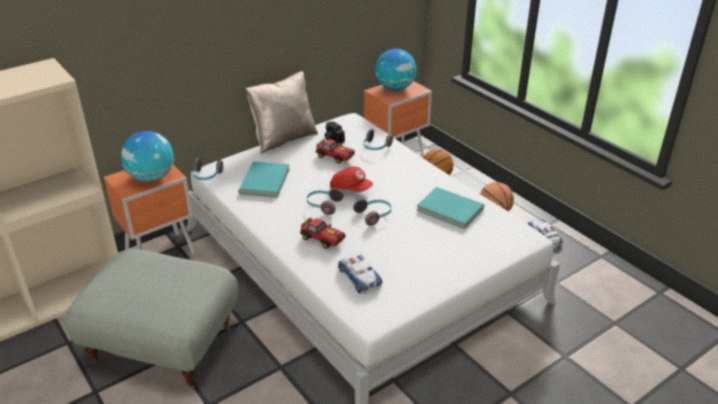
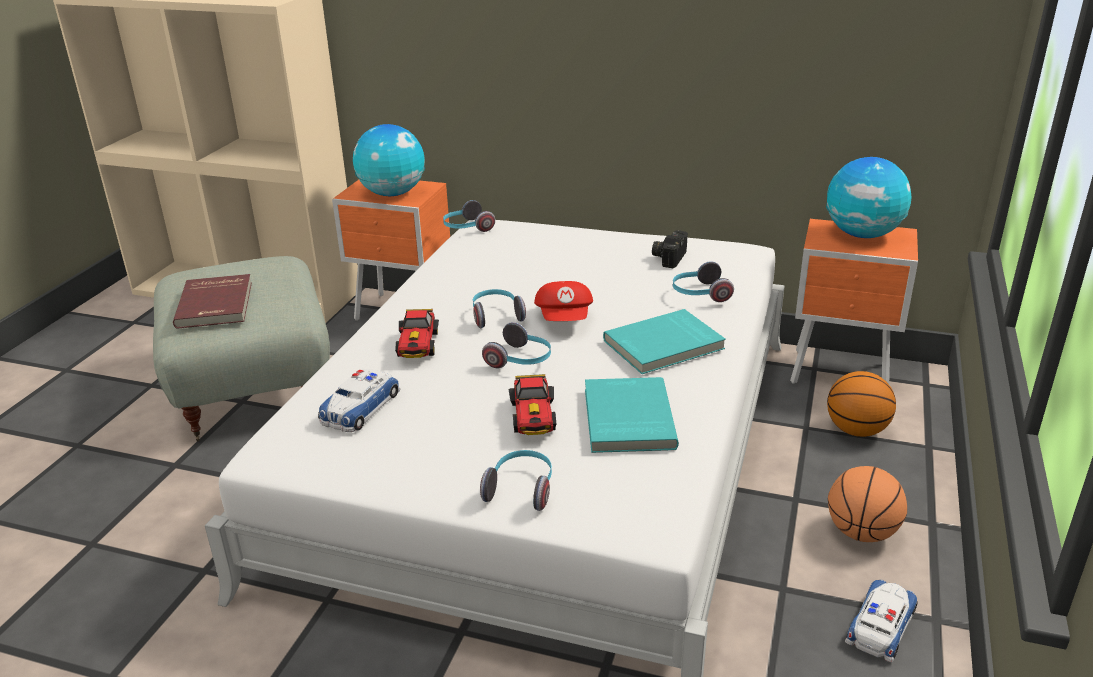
camera: 55 degrees right, 5 degrees down
turquoise book [239,161,290,198] -> turquoise book moved to [603,309,726,374]
beige pillow [246,71,318,154] -> none
toy car [316,139,355,164] -> toy car moved to [508,374,556,435]
none -> red book [173,274,252,329]
none -> headphones [480,450,552,511]

